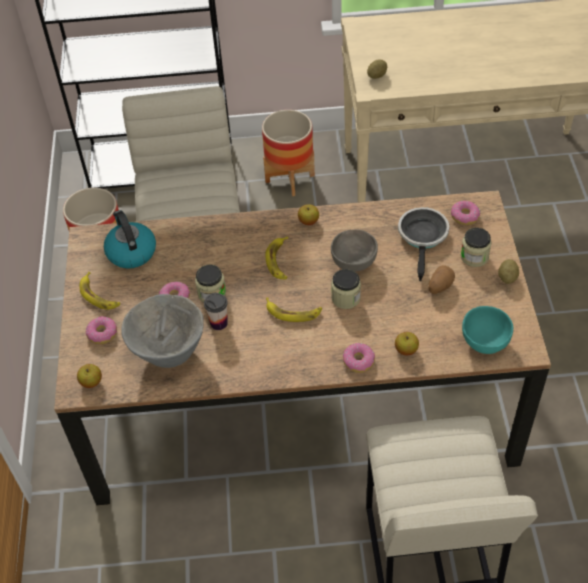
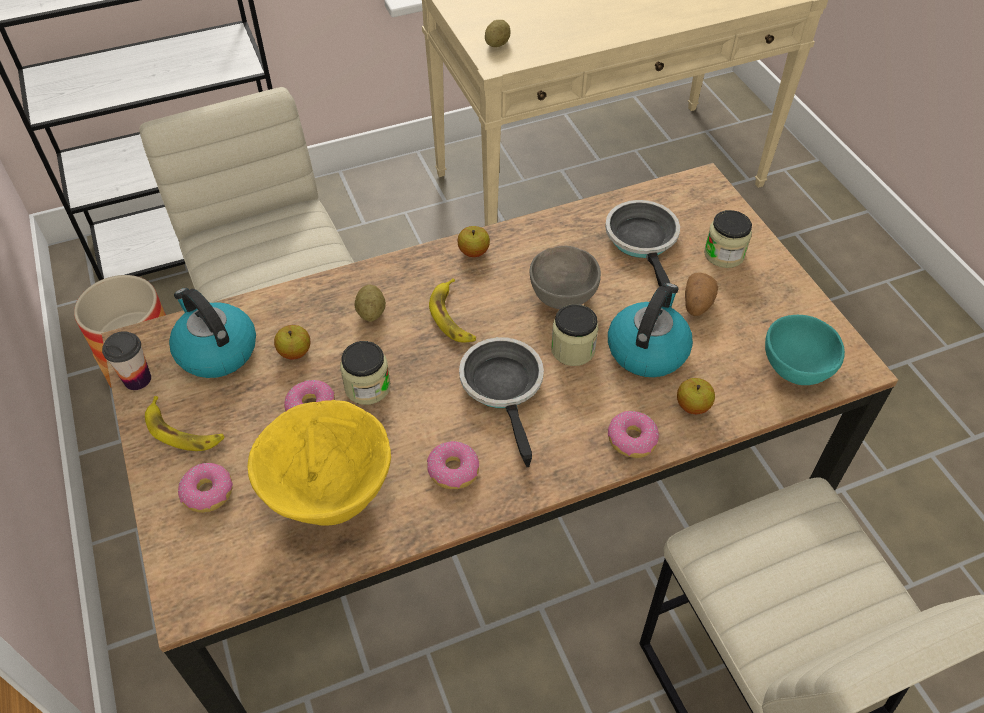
camera: 20 degrees left, 0 degrees up
apple [77,364,102,388] -> apple moved to [274,325,310,360]
grey bowl [121,294,204,368] -> yellow bowl [248,400,391,526]
cup [204,293,228,330] -> cup moved to [102,331,151,390]
planter [262,110,315,196] -> none
banana [266,297,322,322] -> frying pan [459,337,544,467]
donut [451,201,480,225] -> donut moved to [427,441,479,489]
potato [498,259,519,284] -> potato moved to [355,284,386,322]
none -> kettle [608,283,693,377]

